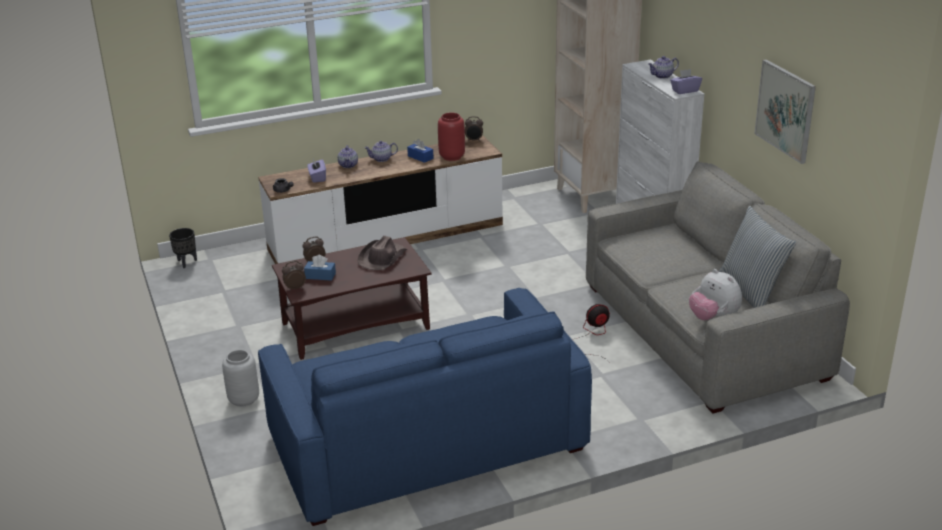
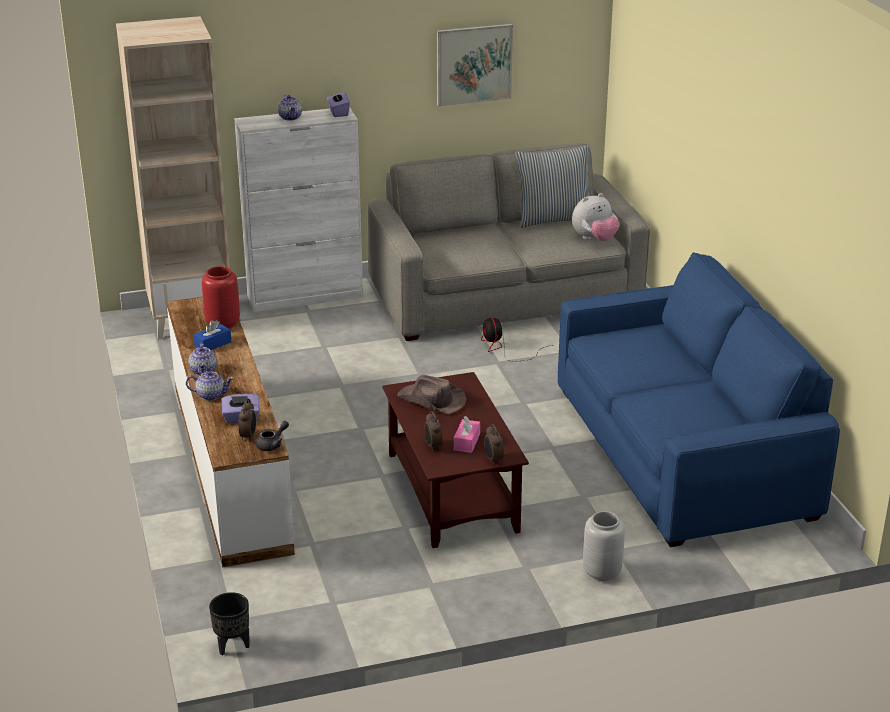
camera: 85 degrees left, 0 degrees up
blue tissue box [304,255,336,281] -> pink tissue box [454,416,480,453]
alarm clock [465,116,483,141] -> alarm clock moved to [238,400,256,441]

